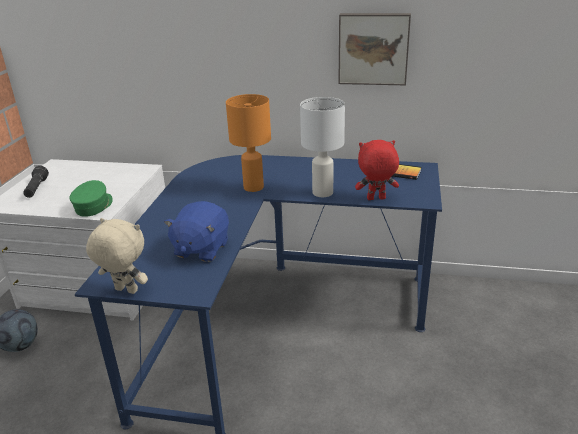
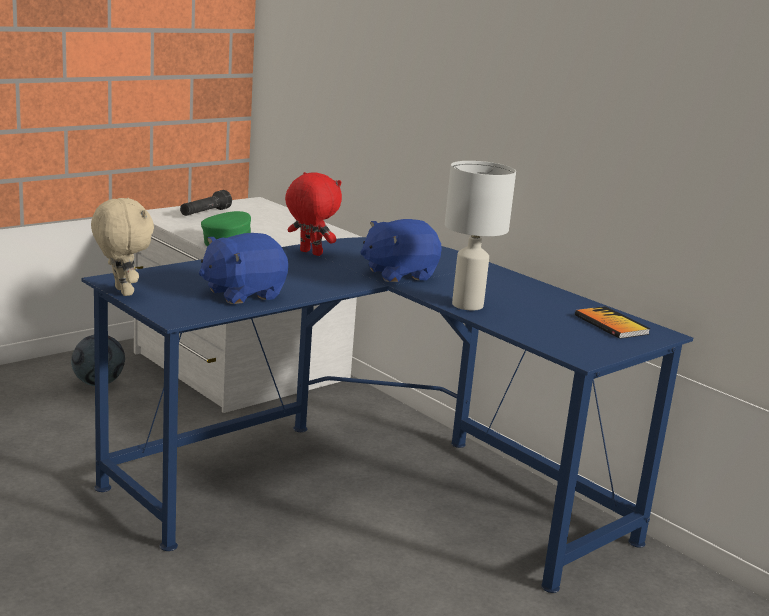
camera: 35 degrees right, 10 degrees down
orange table lamp [226,94,271,192] -> blue plush toy [360,219,442,282]
picture [338,13,411,85] -> none
red plush toy [355,140,399,200] -> red plush toy moved to [285,172,342,256]

